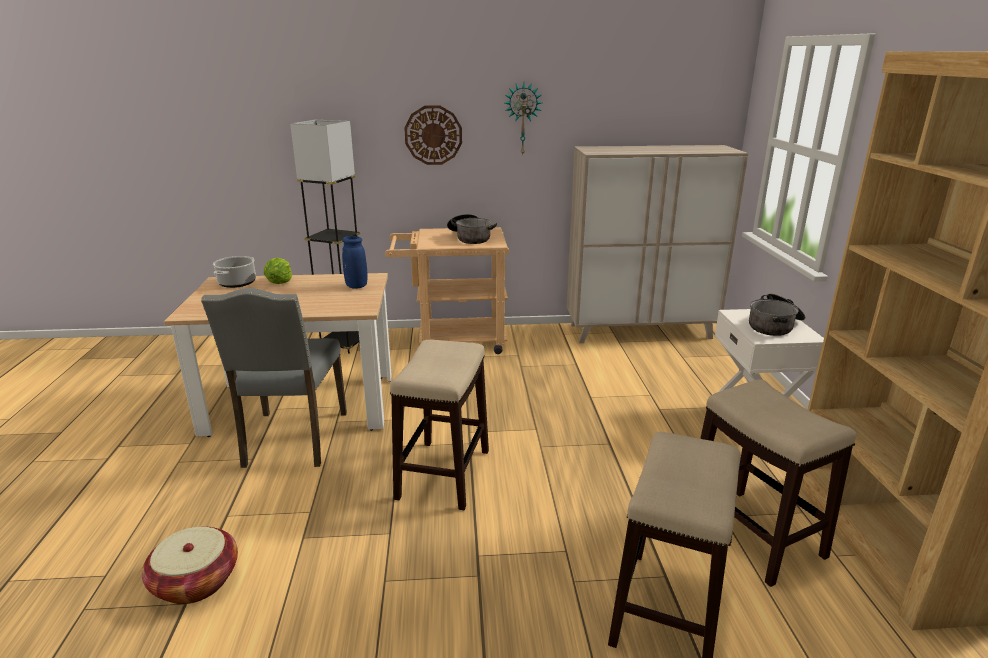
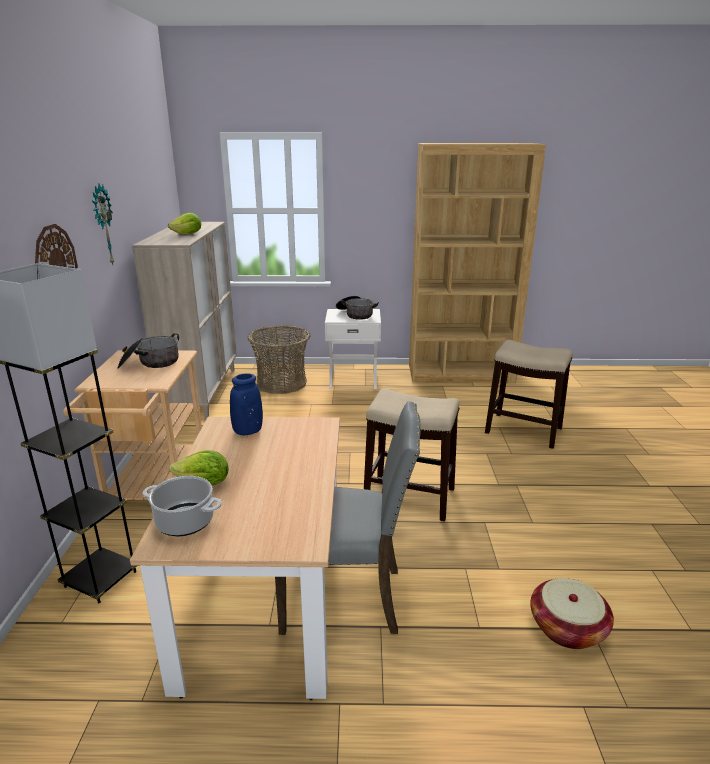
camera: 85 degrees left, 0 degrees up
stool [700,379,857,587] -> none
none -> lettuce [168,213,201,234]
none -> basket [248,325,311,394]

